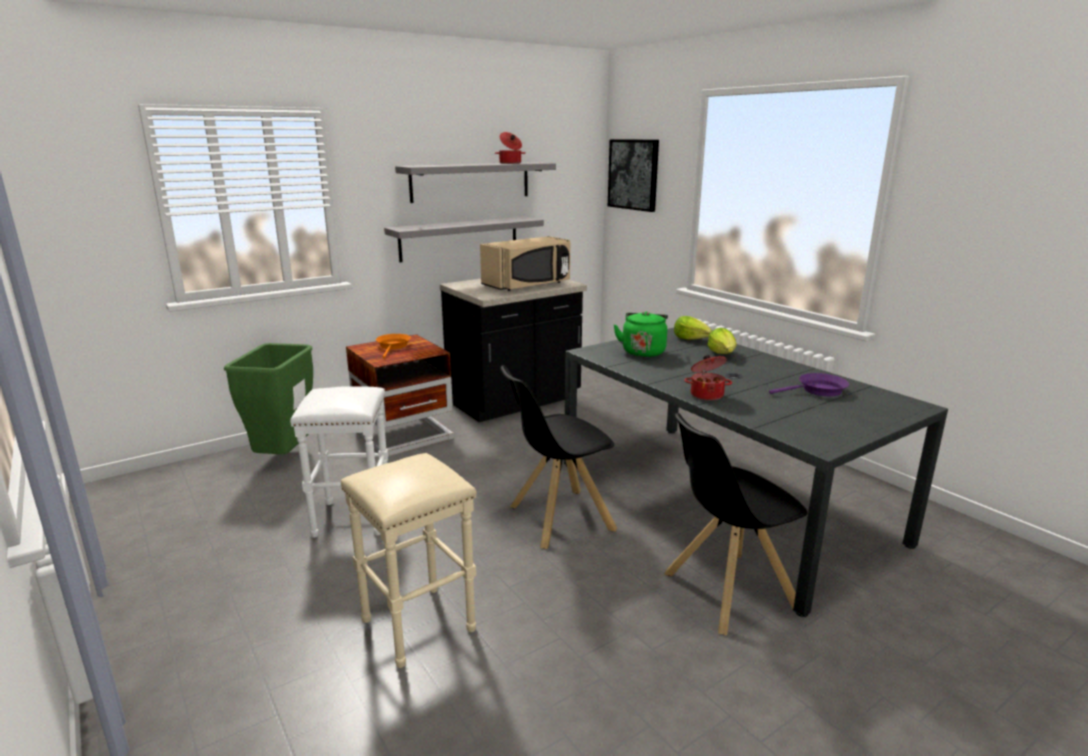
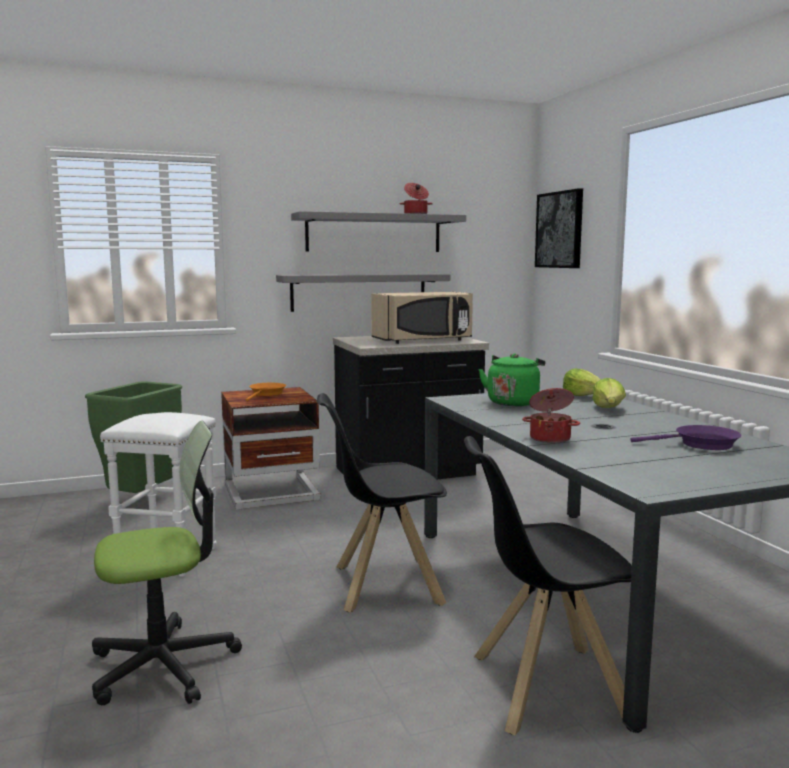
camera: 15 degrees right, 10 degrees down
beige stool [341,453,476,668] -> office chair [92,421,242,705]

